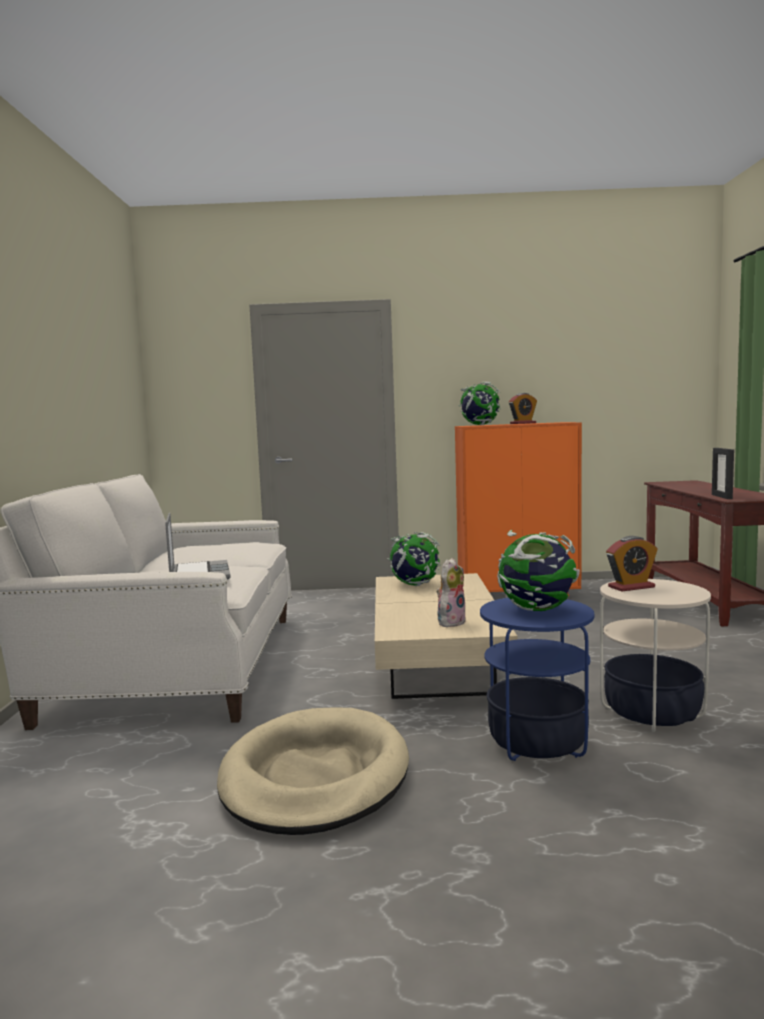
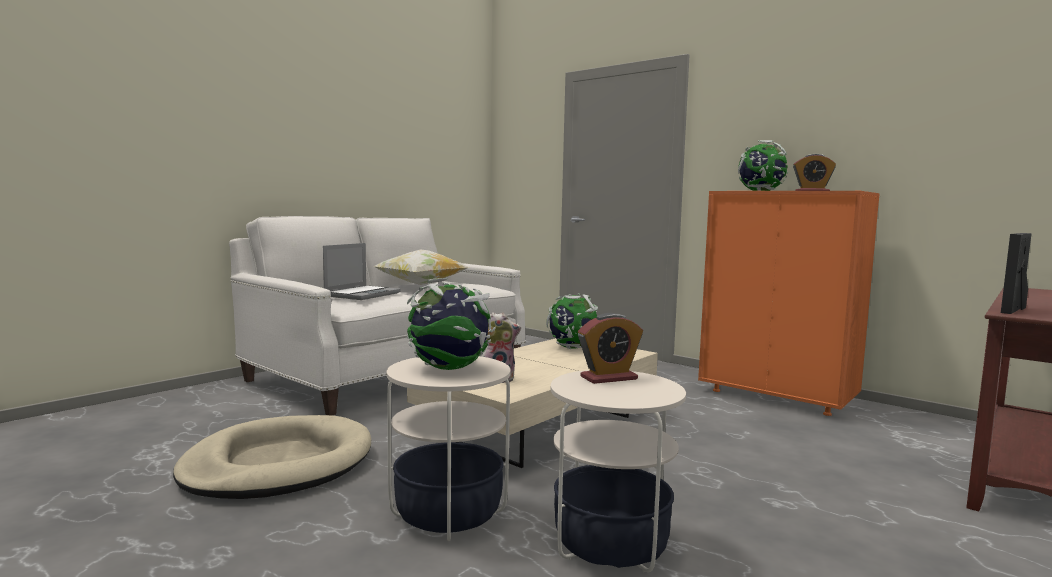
camera: 40 degrees right, 0 degrees up
blue side table [480,598,594,761] -> beige side table [387,356,511,541]
alarm clock [606,536,658,591] -> alarm clock turned 45 degrees counterclockwise [578,313,643,384]
none -> pillow [373,249,469,285]

